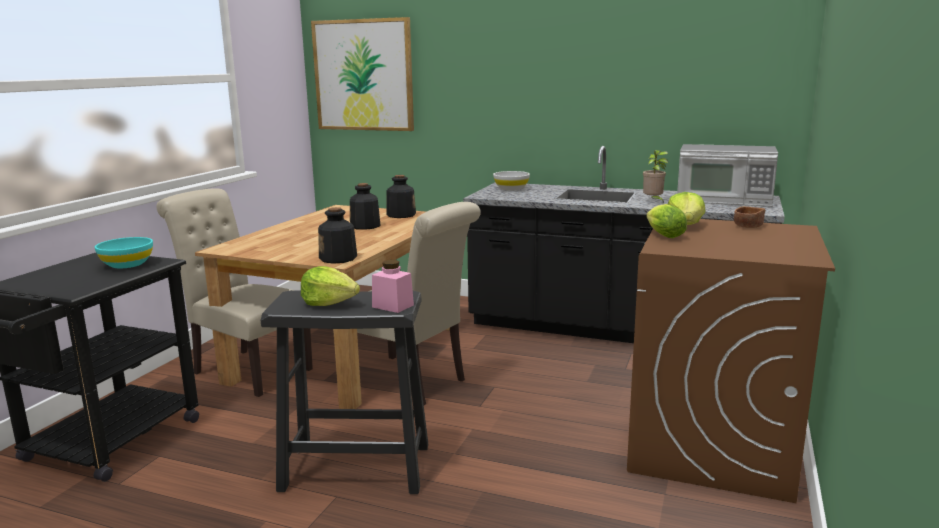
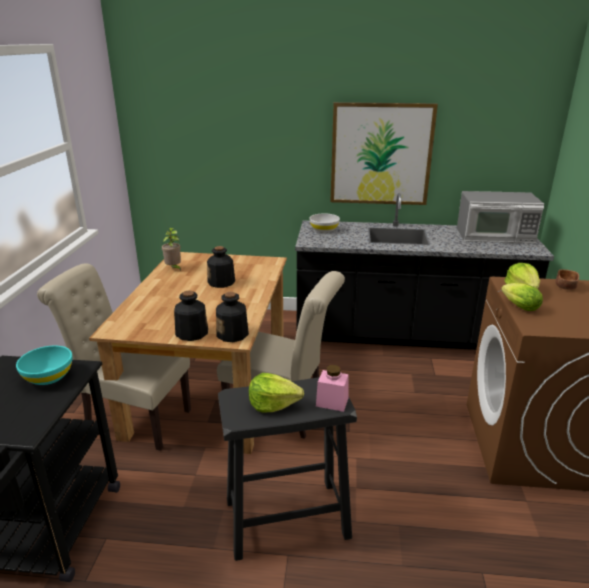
camera: 15 degrees left, 10 degrees up
picture [311,17,414,131] -> picture moved to [330,102,438,205]
bottle [386,175,416,218] -> bottle moved to [174,290,208,341]
potted plant [643,150,668,203] -> potted plant moved to [162,228,181,271]

